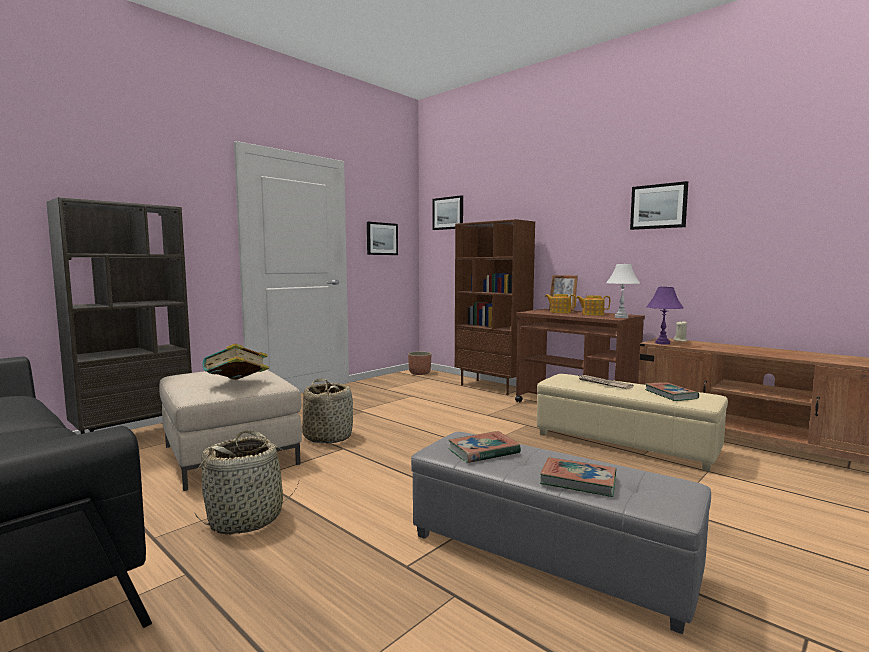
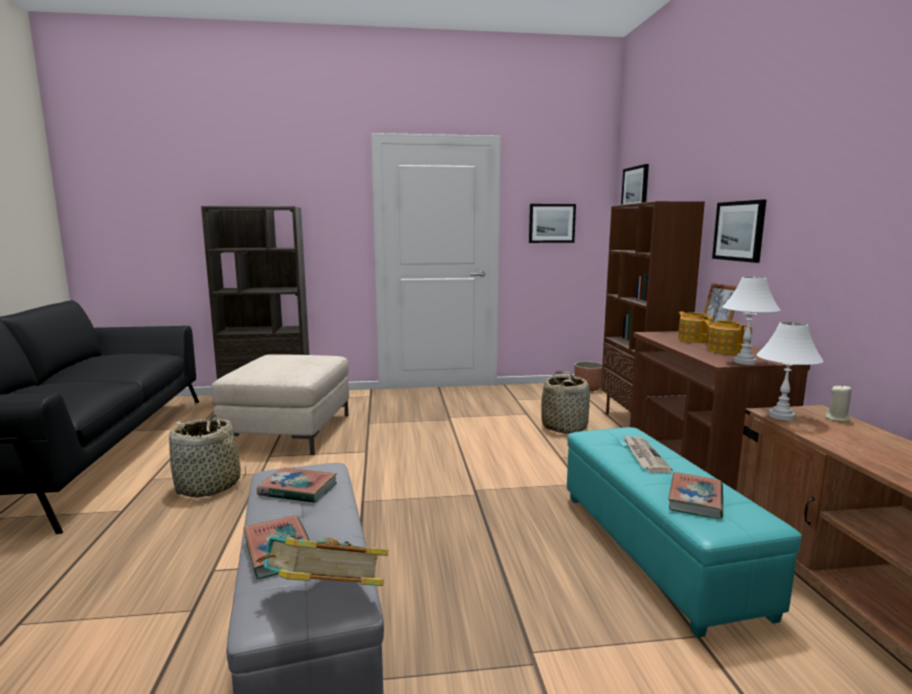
camera: 40 degrees right, 5 degrees up
book [202,343,269,380] -> book moved to [256,535,388,586]
basket [302,378,353,444] -> basket moved to [541,371,590,433]
beige ottoman [537,374,728,472] -> turquoise ottoman [567,427,801,638]
picture [630,181,688,230] -> picture moved to [712,200,766,263]
purple table lamp [646,287,683,345] -> white table lamp [757,322,824,420]

